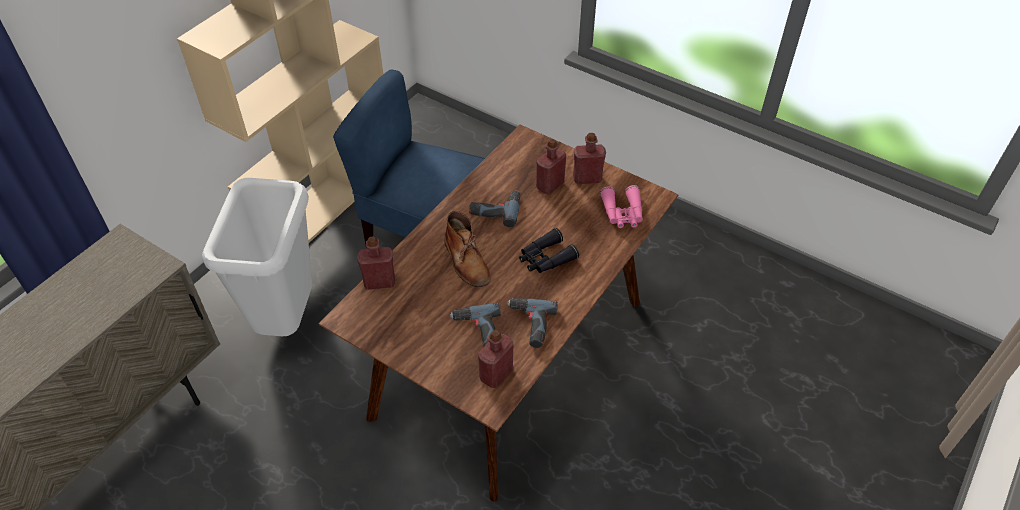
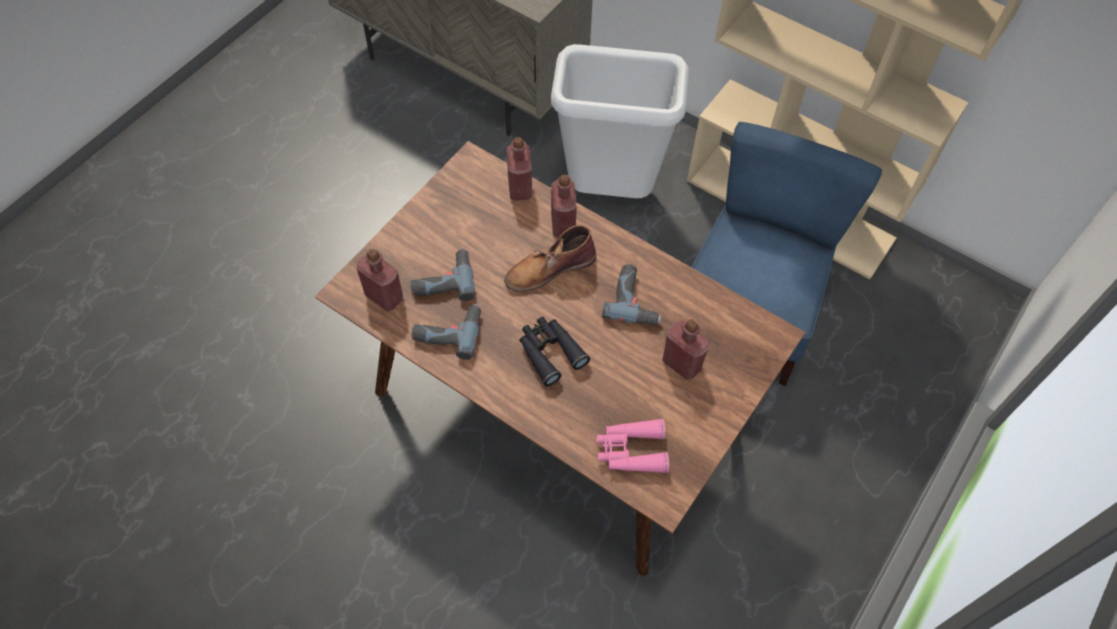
camera: 90 degrees right, 10 degrees up
red bottle [573,133,606,184] -> red bottle moved to [551,175,577,238]

